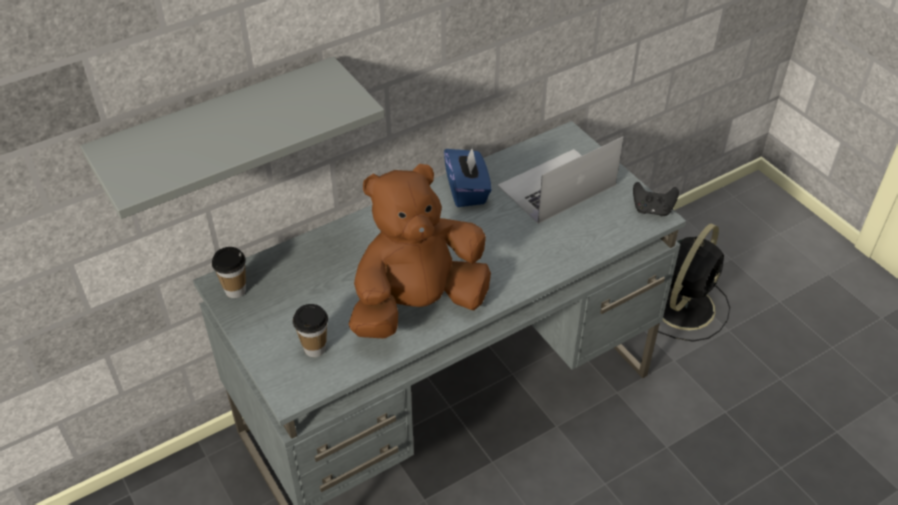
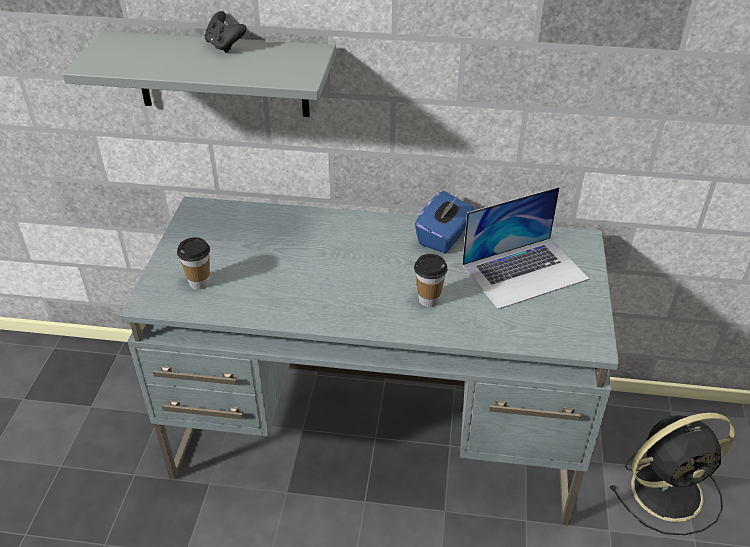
camera: 40 degrees right, 5 degrees down
cup [212,247,246,298] -> cup moved to [414,254,448,307]
brown plush toy [349,164,491,339] -> none
laptop [498,136,624,224] -> laptop turned 150 degrees clockwise [462,187,590,309]
black game controller [633,182,679,216] -> black game controller moved to [205,11,247,53]

